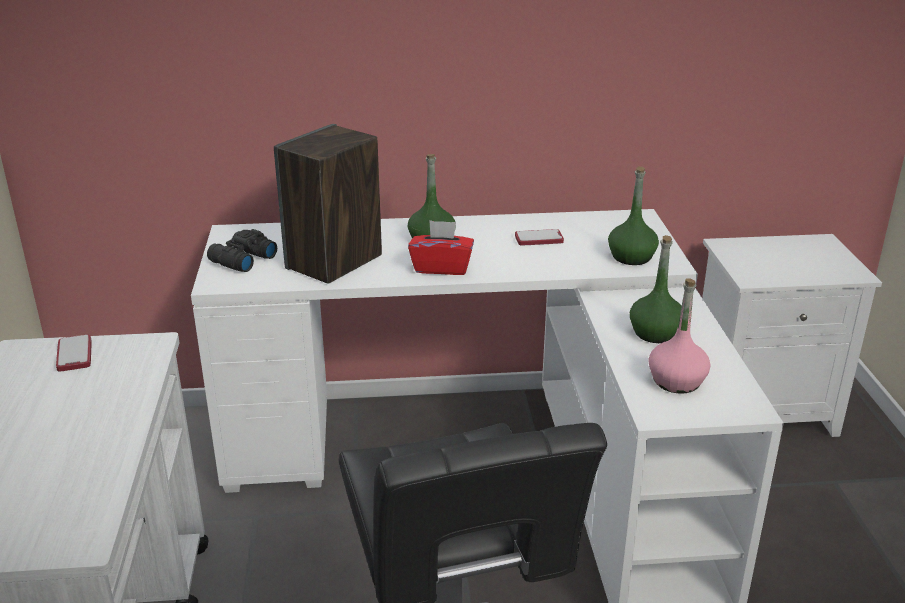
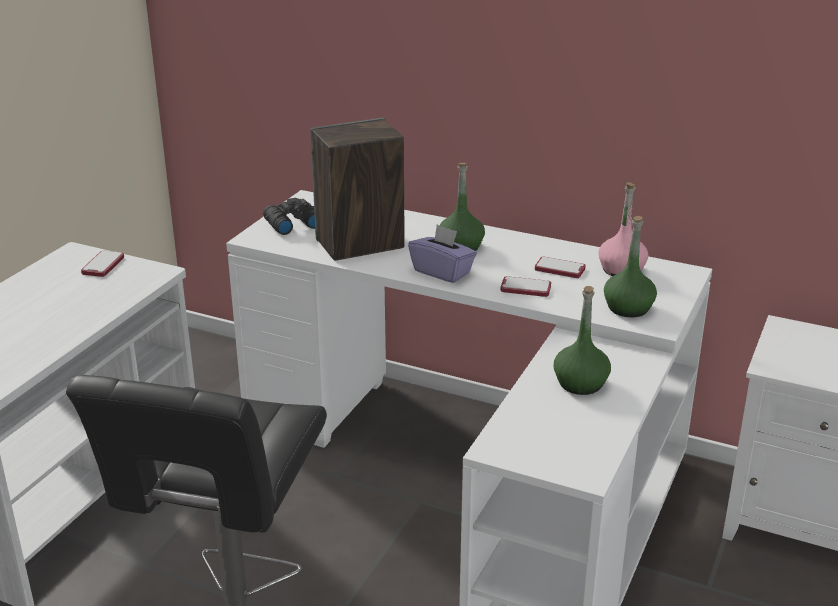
camera: 30 degrees right, 0 degrees up
red tissue box [408,220,474,275] -> purple tissue box [408,225,477,283]
pink bottle [648,278,710,394] -> pink bottle moved to [599,182,648,276]
none -> phone [501,276,551,297]

